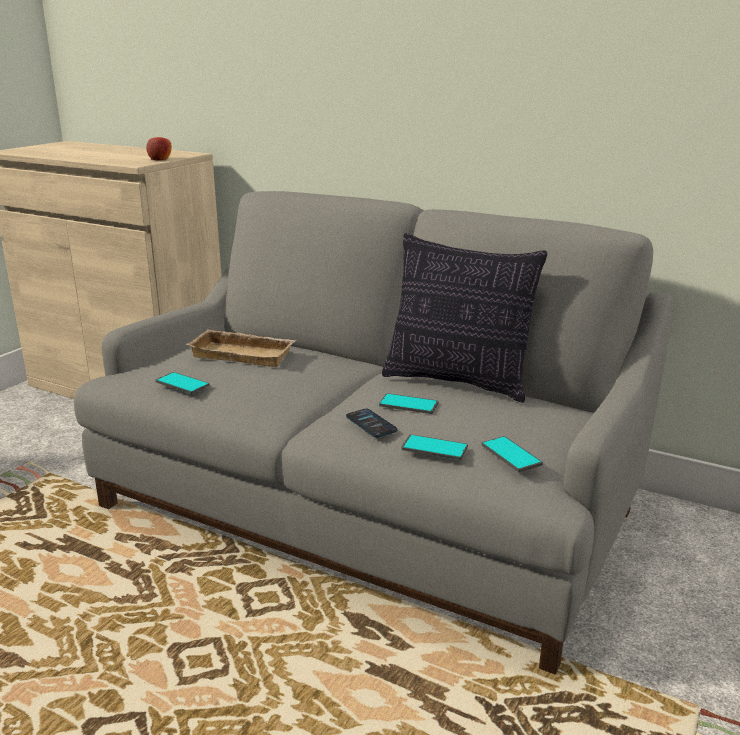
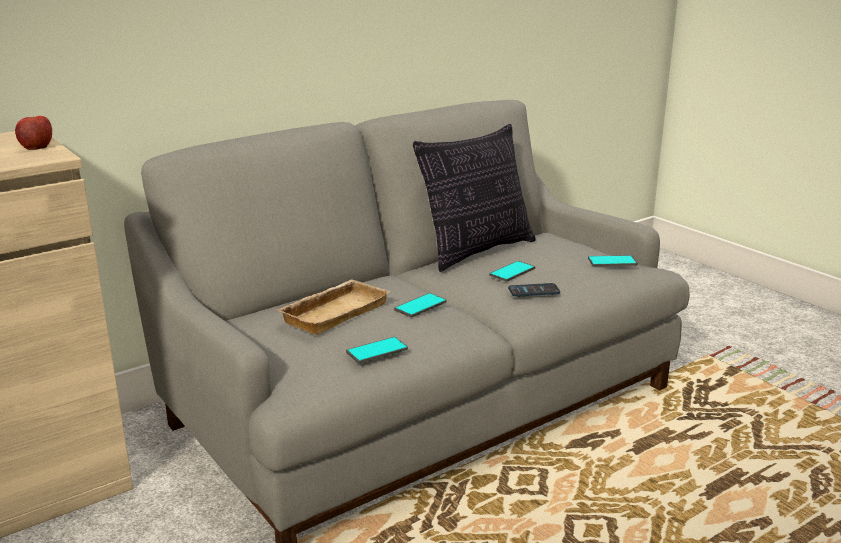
camera: 65 degrees left, 0 degrees up
phone [401,434,468,460] -> phone moved to [394,293,447,318]

